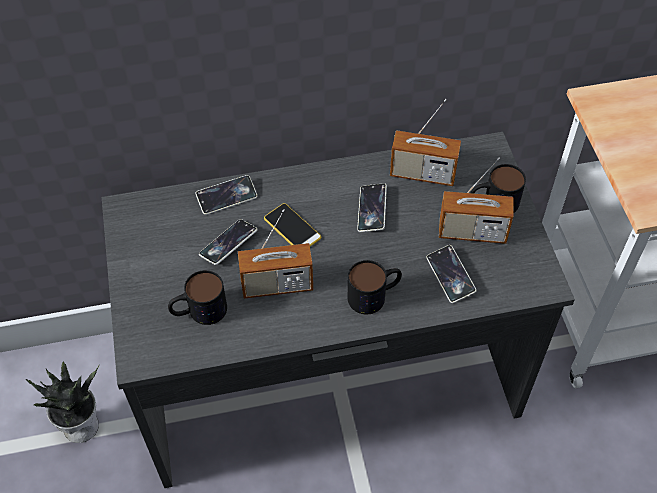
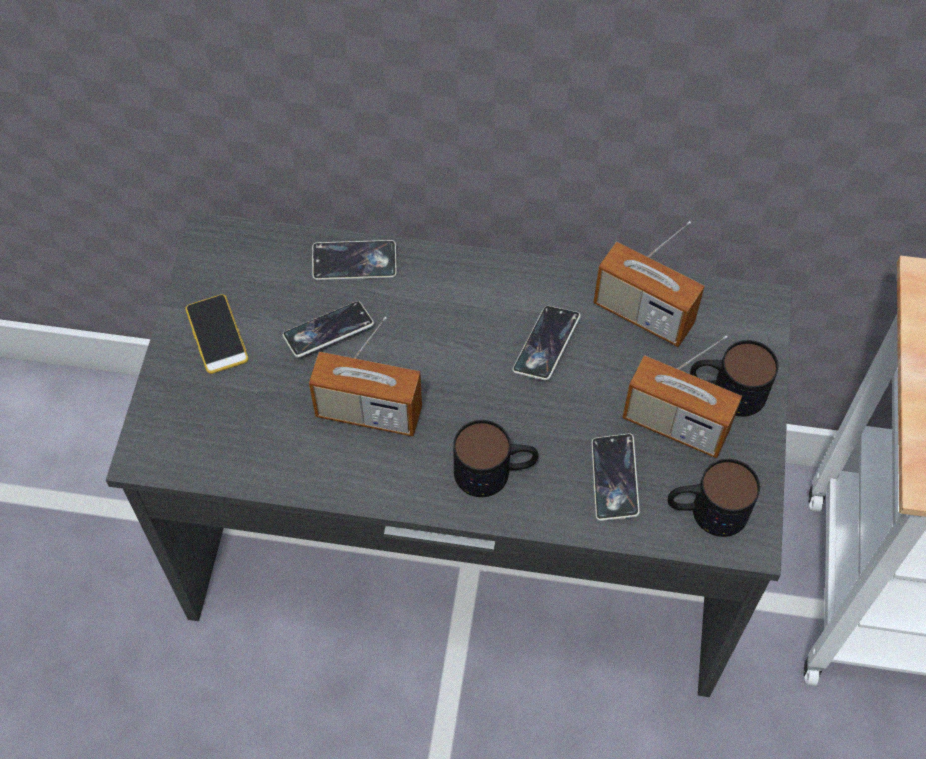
camera: 20 degrees right, 5 degrees up
potted plant [26,362,99,443] -> none
mug [168,270,227,325] -> mug moved to [668,459,760,537]
phone [264,203,321,247] -> phone moved to [185,294,248,374]

